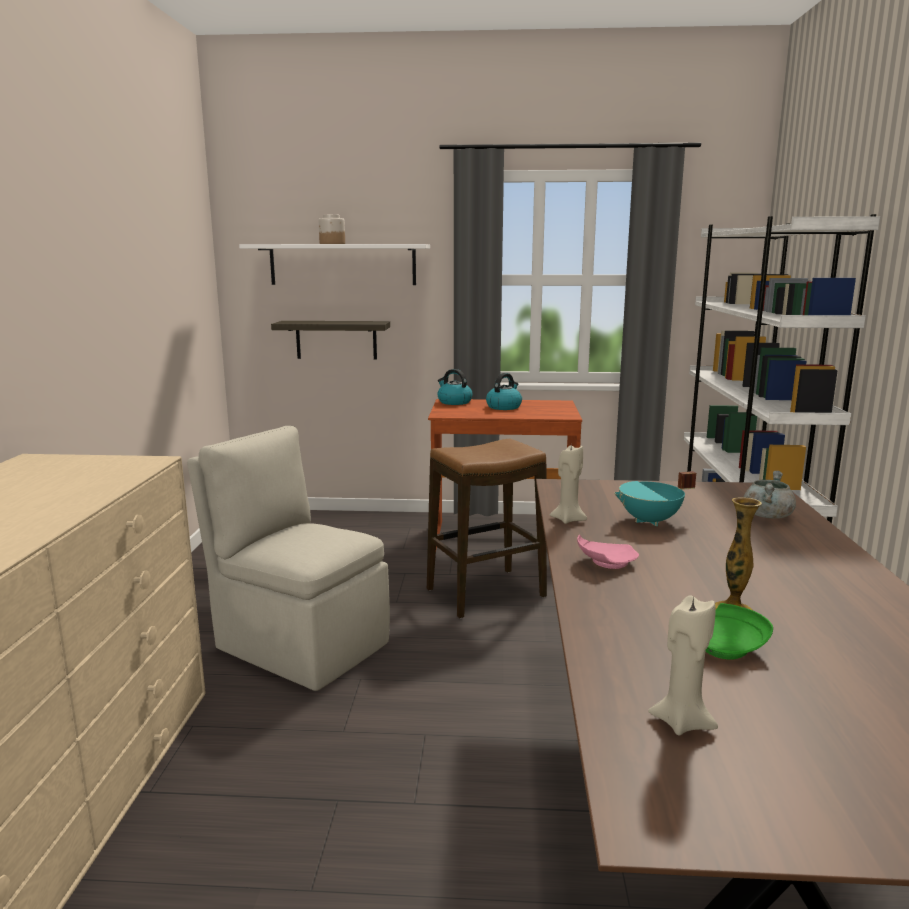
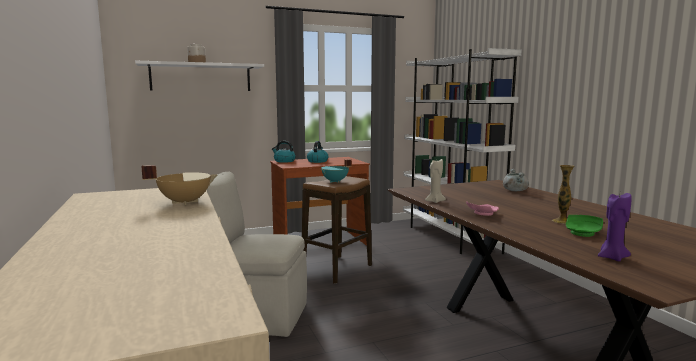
camera: 25 degrees left, 5 degrees down
shelf [271,321,390,360] -> none
turquoise cooking pot [614,471,696,526] -> turquoise cooking pot moved to [321,159,352,183]
beige candle [648,595,718,736] -> purple candle [598,193,632,261]
none -> beige cooking pot [141,165,217,205]

